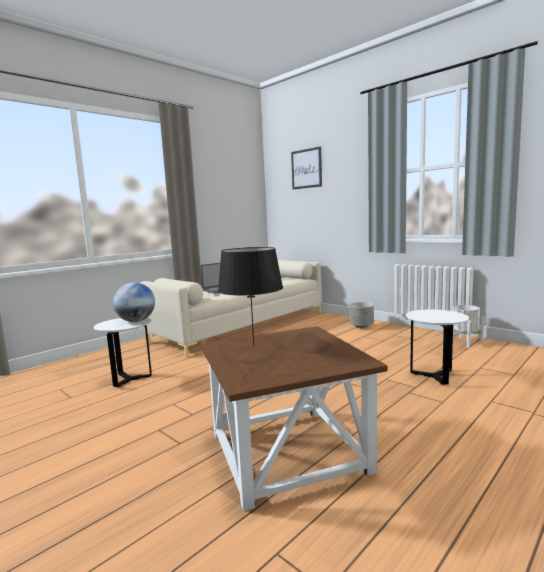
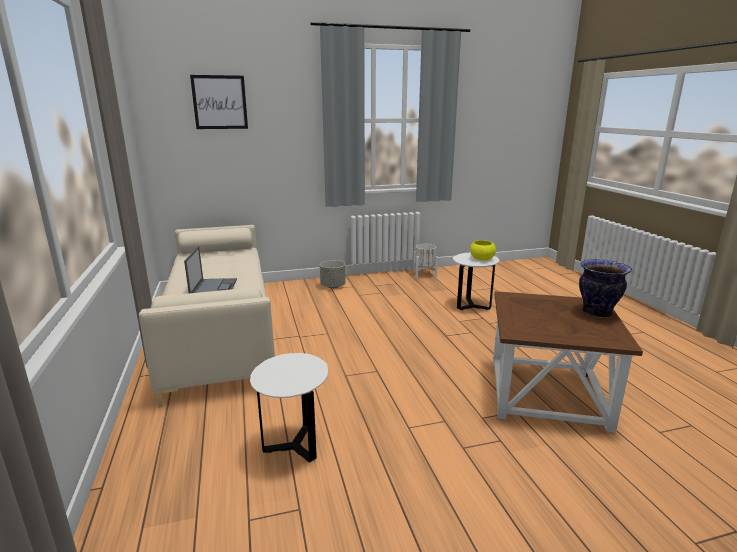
camera: 60 degrees left, 10 degrees up
globe [113,282,155,322] -> none
black table lamp [218,247,283,346] -> none
none -> yellow bowl [470,240,496,260]
none -> vase [579,259,632,318]

